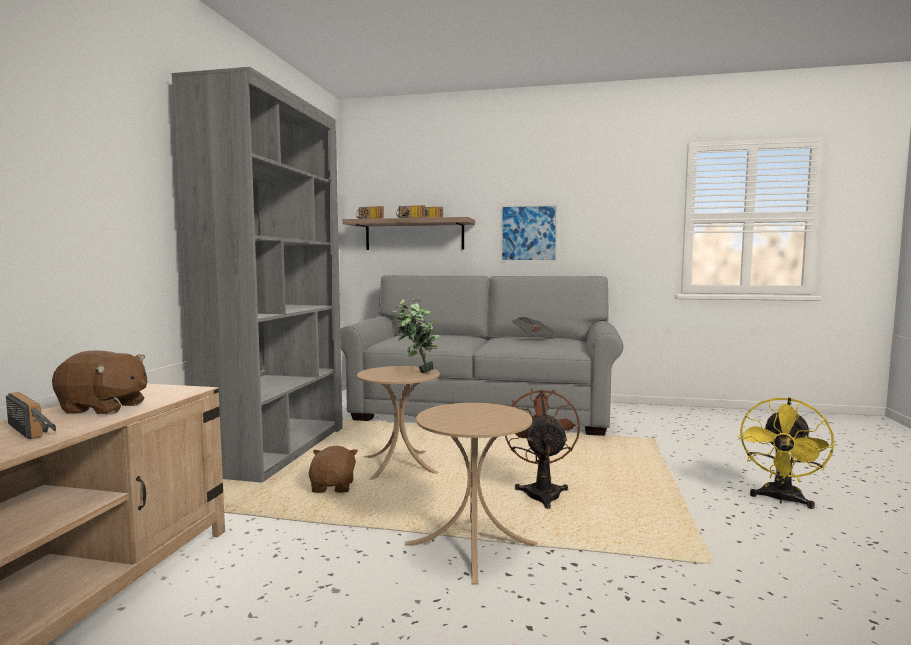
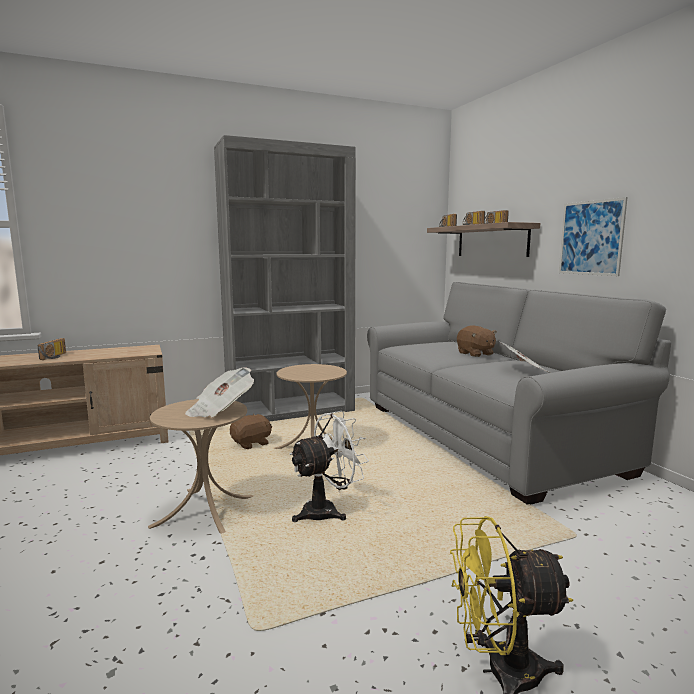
camera: 55 degrees right, 5 degrees up
brown plush toy [52,351,147,414] -> brown plush toy moved to [457,325,497,357]
potted plant [392,299,440,373] -> none
brown fan [505,388,580,509] -> white fan [289,411,369,522]
none -> newspaper [185,367,254,417]

